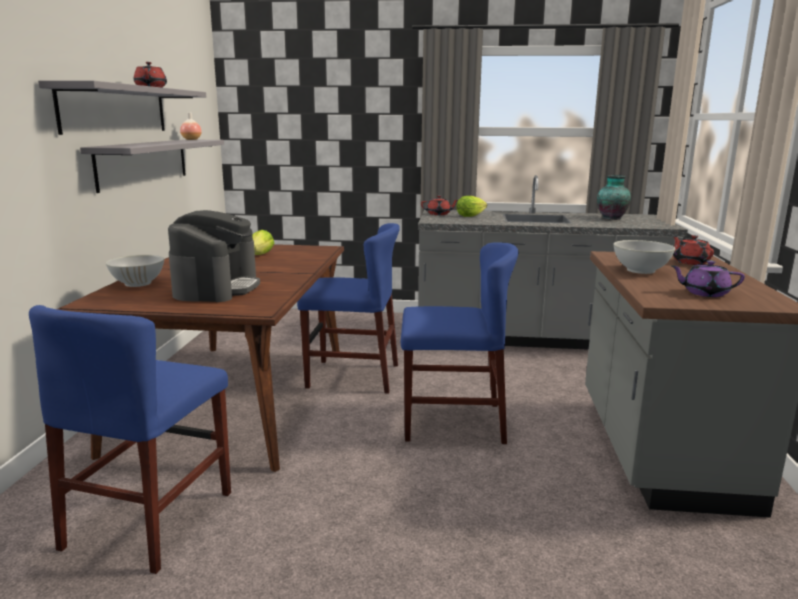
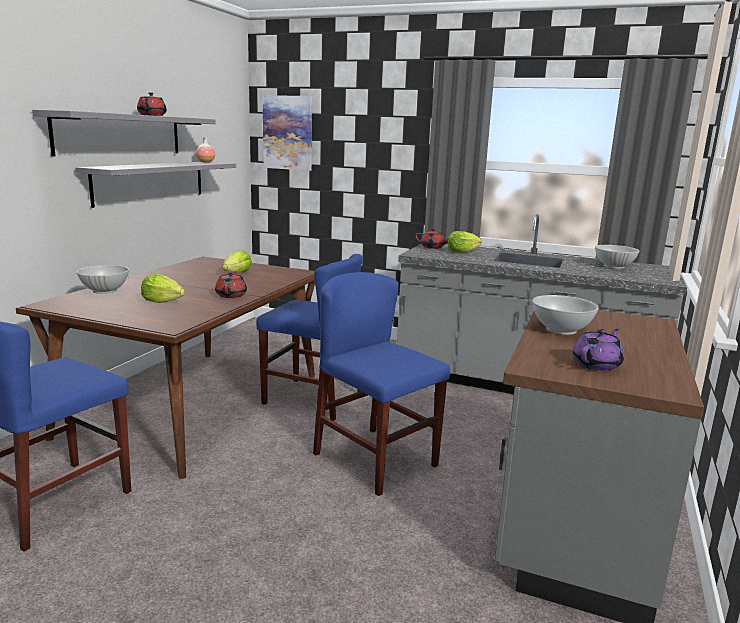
camera: 15 degrees right, 0 degrees up
coffee machine [168,210,260,302] -> lettuce [141,274,185,303]
blue chair [401,242,518,444] -> blue chair turned 150 degrees counterclockwise [313,272,450,496]
vase [597,175,631,220] -> white bowl [595,245,640,269]
purple teapot [672,260,745,297] -> purple teapot turned 105 degrees clockwise [573,329,624,371]
red teapot [673,235,714,265] -> red teapot moved to [215,271,247,298]
none -> picture [263,95,312,171]

